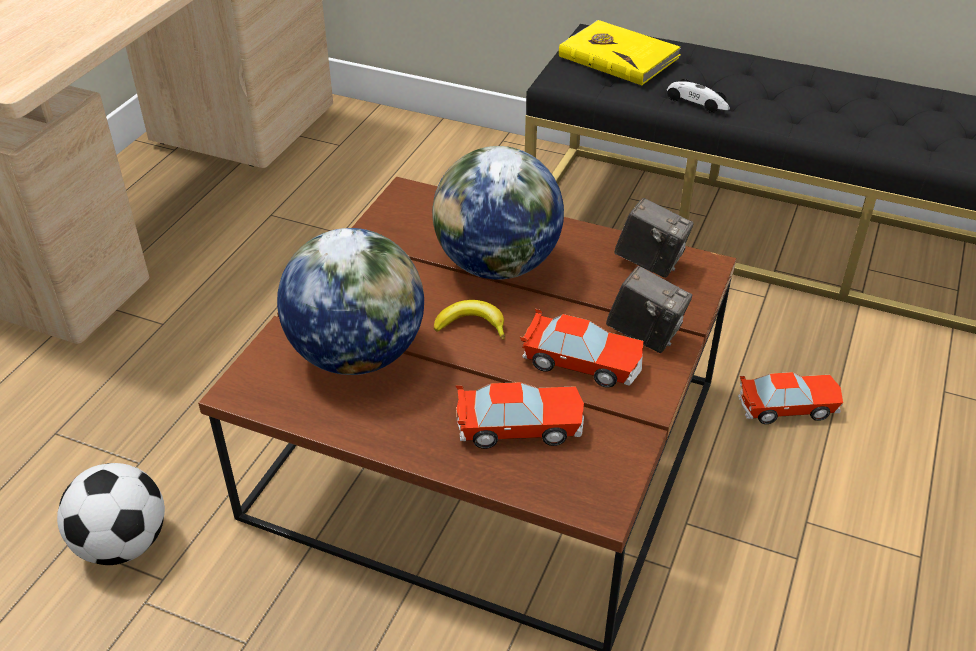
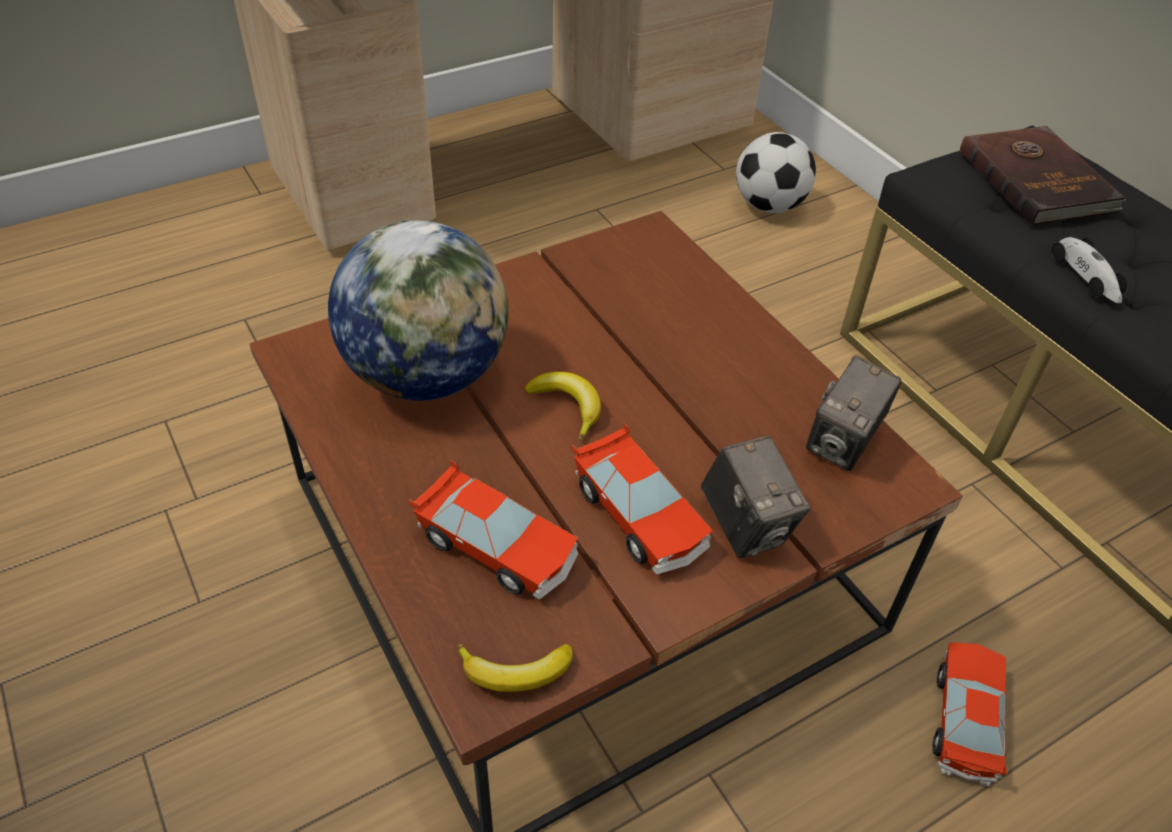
camera: 35 degrees right, 5 degrees up
football [57,463,165,565] -> football moved to [736,132,816,213]
globe [432,146,564,280] -> none
yellow book [559,20,681,85] -> brown book [960,126,1126,226]
camera [614,198,694,278] -> camera turned 60 degrees clockwise [806,356,902,471]
toy car [738,372,843,424] -> toy car turned 105 degrees counterclockwise [932,642,1007,786]
none -> banana [457,644,573,692]

